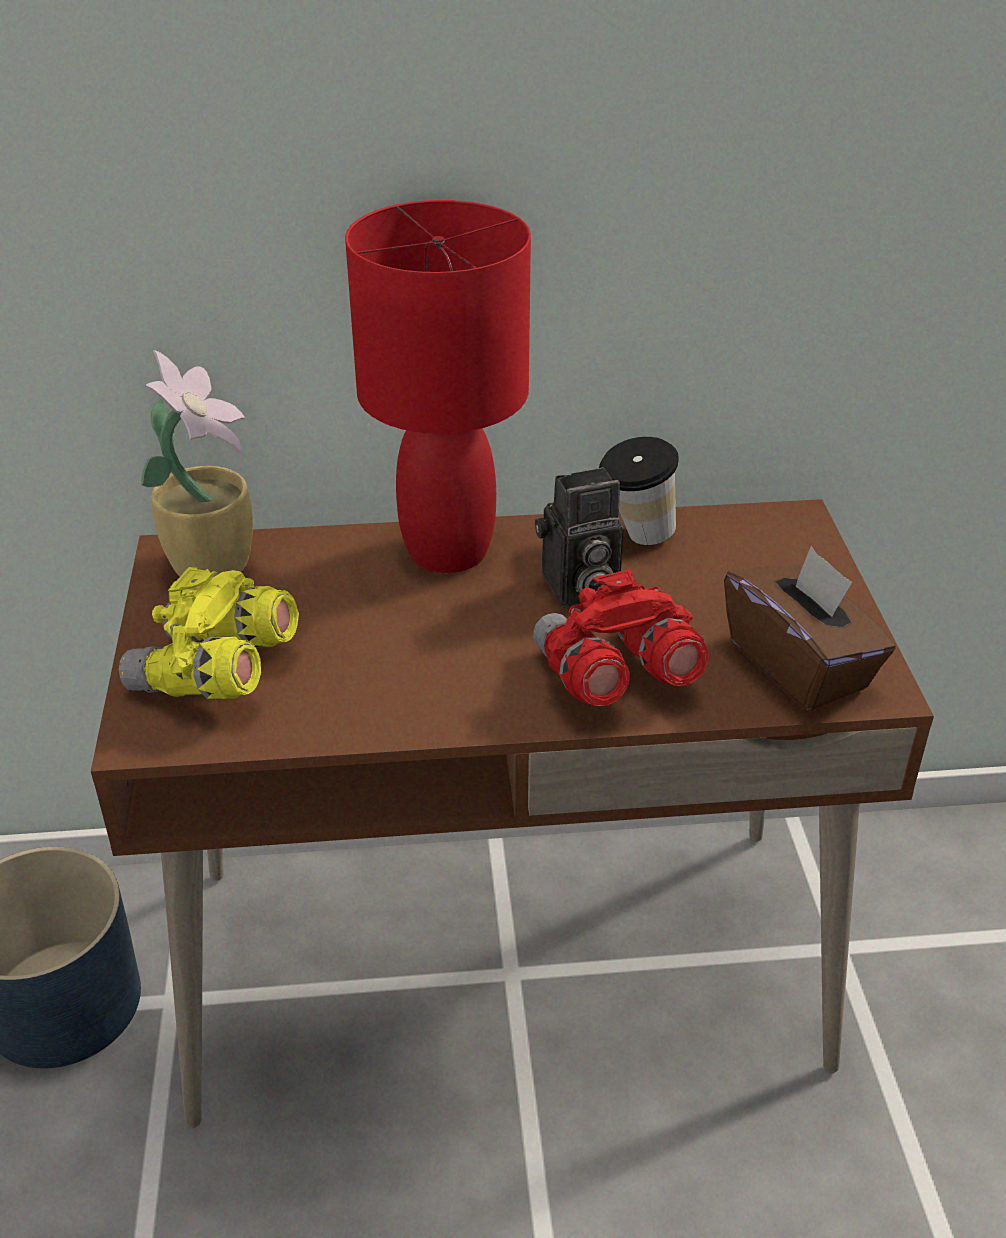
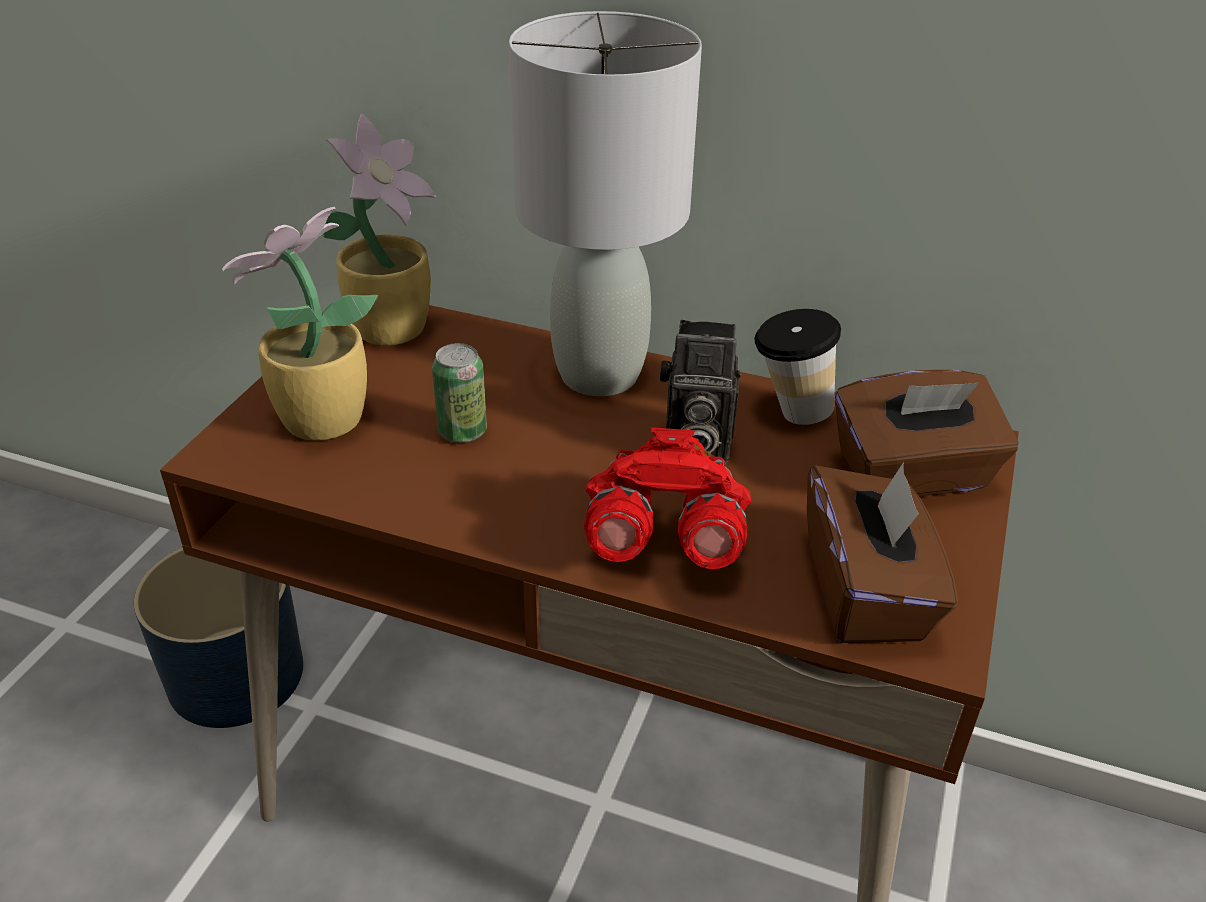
camera: 25 degrees right, 0 degrees up
yellow binoculars [119,567,299,700] -> potted plant [222,207,378,441]
red table lamp [345,200,531,573] -> grey table lamp [509,11,702,396]
none -> can [432,343,487,443]
none -> brown tissue box [835,370,1019,497]

